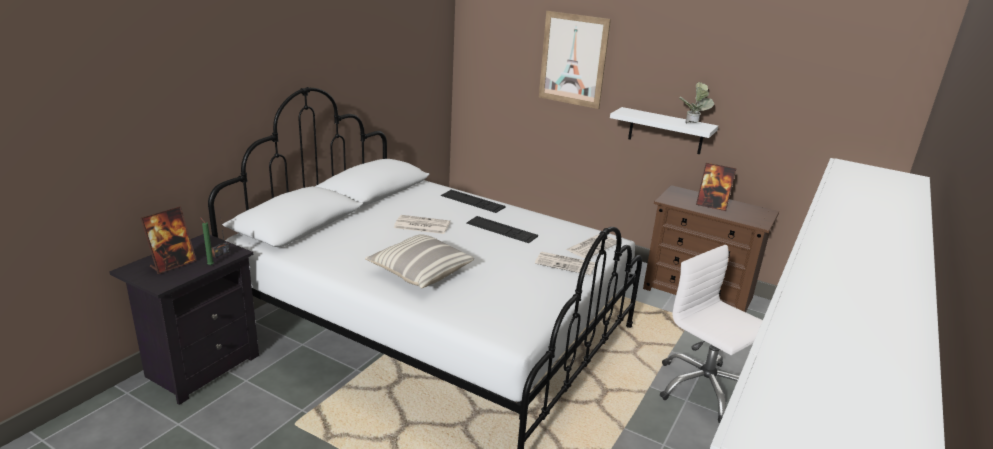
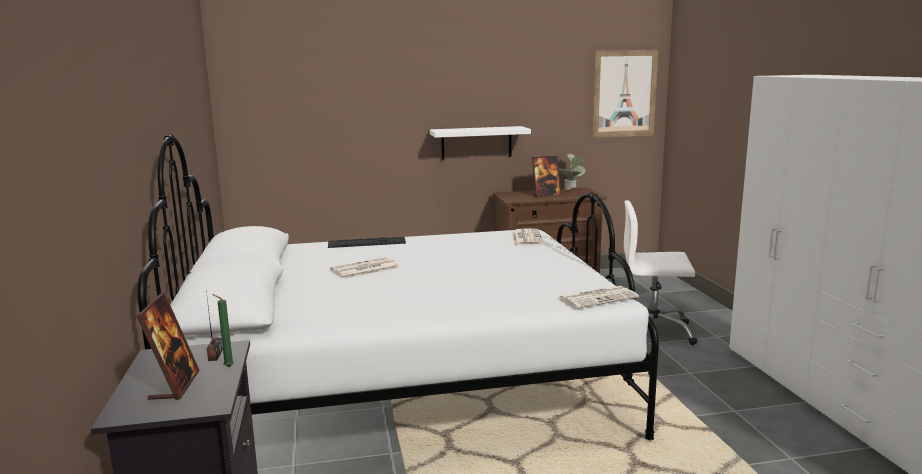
camera: 40 degrees left, 10 degrees down
pillow [365,234,474,288] -> none
keyboard [466,216,538,243] -> none
newspaper [535,252,595,275] -> newspaper moved to [559,286,639,308]
picture [539,11,611,109] -> picture moved to [592,50,658,138]
potted plant [680,82,714,123] -> potted plant moved to [559,153,586,191]

